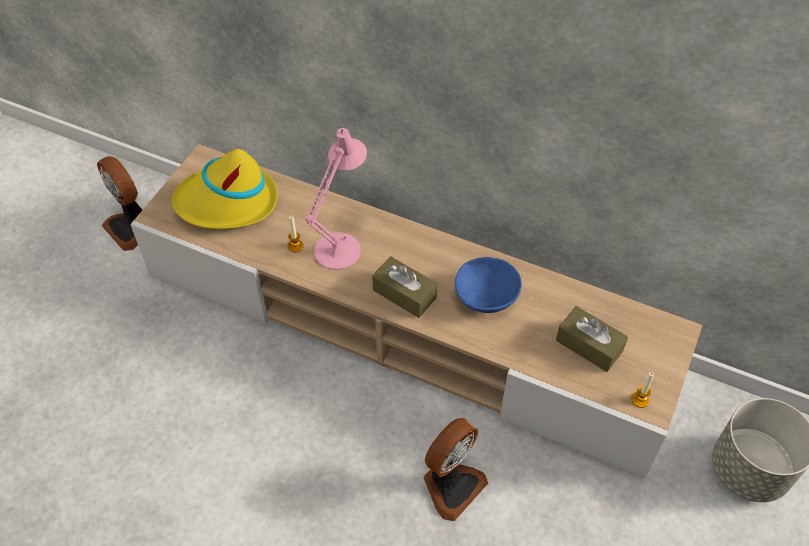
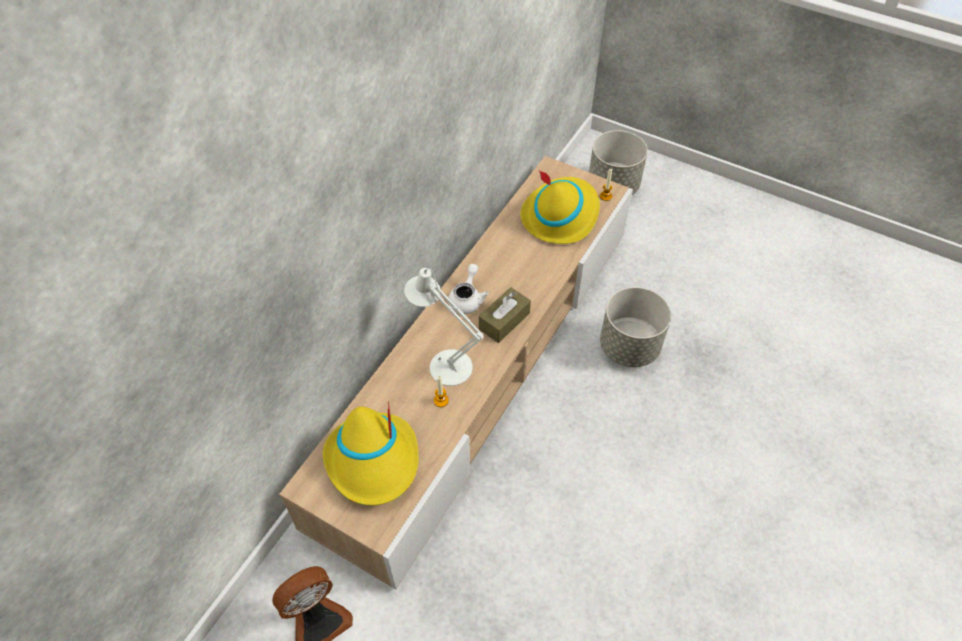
camera: 85 degrees left, 0 degrees up
pink table lamp [305,128,367,270] -> white table lamp [404,268,484,386]
fan [424,418,488,521] -> grey planter [600,287,671,367]
blue bowl [455,257,522,313] -> none
brown tissue box [556,306,628,372] -> yellow hat [520,171,600,244]
none -> white teapot [448,264,489,314]

